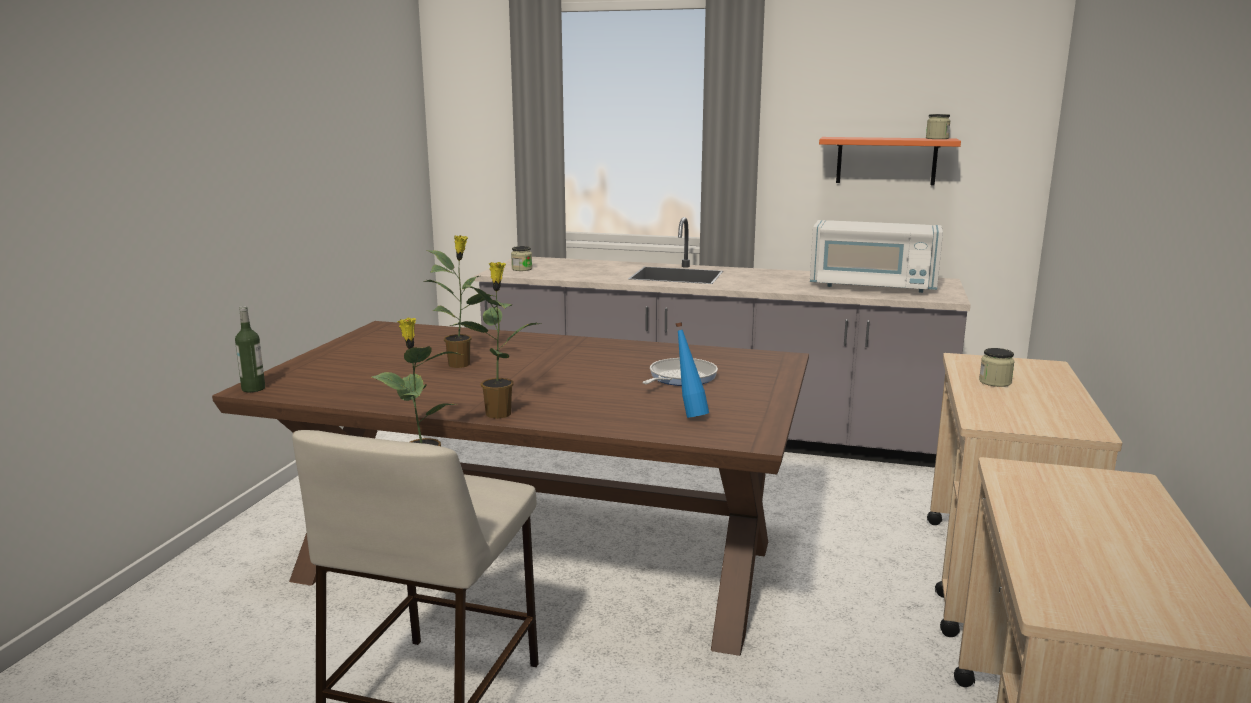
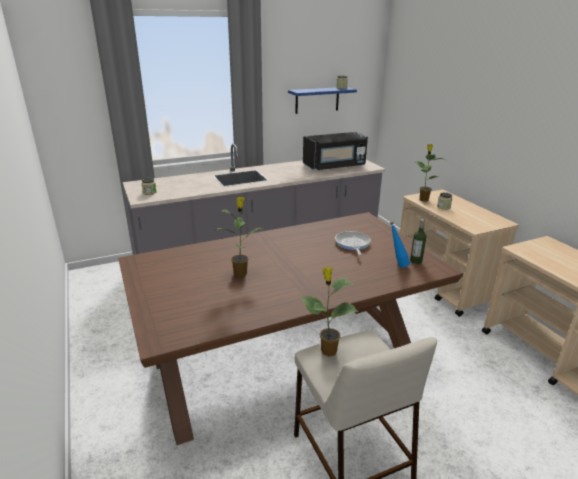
camera: 40 degrees left, 10 degrees up
bottle [235,306,265,392] -> bottle moved to [410,219,426,264]
potted plant [450,262,542,419] -> potted plant moved to [415,144,445,202]
white microwave [810,220,943,293] -> black microwave [303,132,368,171]
orange shelf [819,137,961,185] -> blue shelf [288,87,357,114]

